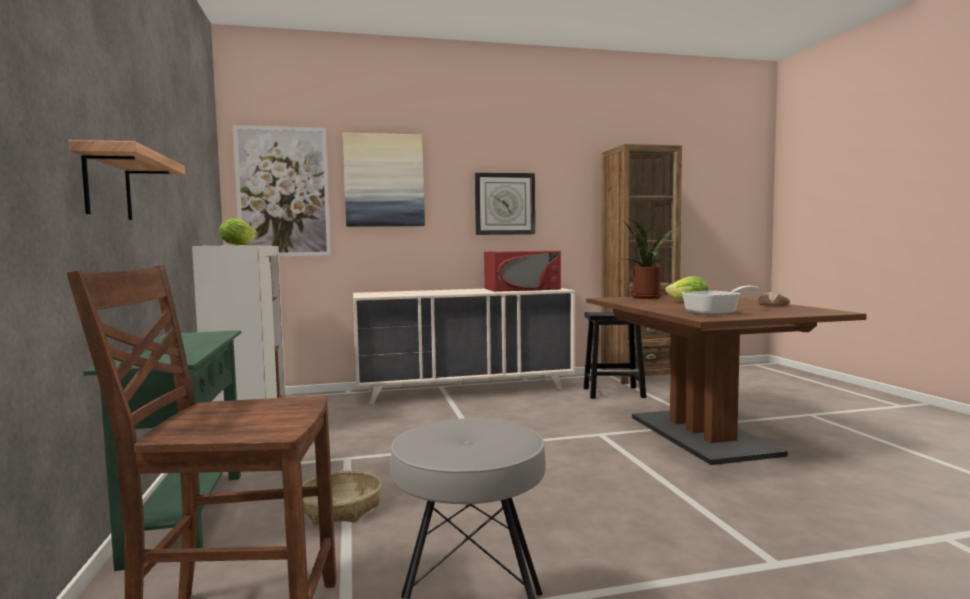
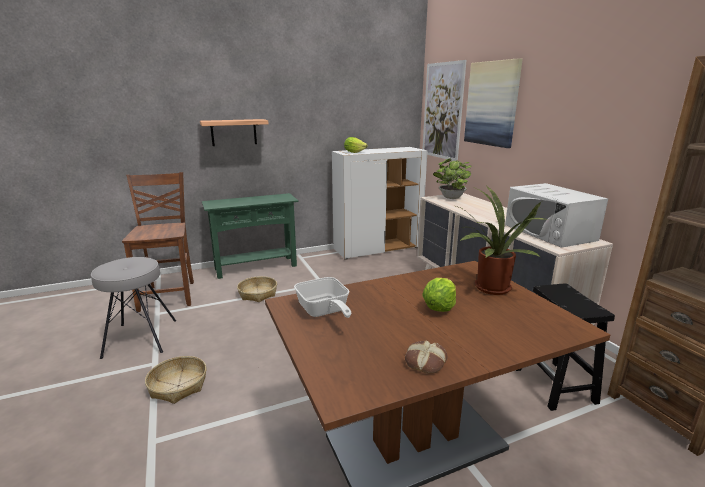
camera: 80 degrees right, 15 degrees up
wall clock [475,172,535,235] -> none
red microwave [484,251,561,292] -> white microwave [505,183,608,248]
none -> basket [145,356,207,404]
none -> potted plant [433,158,472,199]

